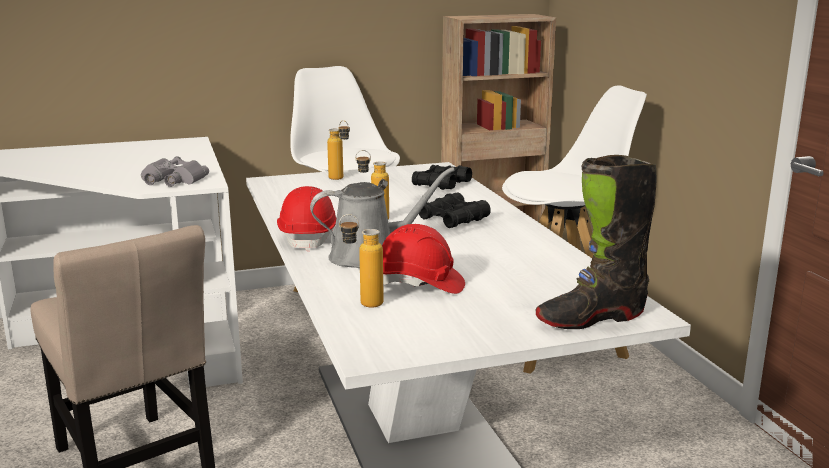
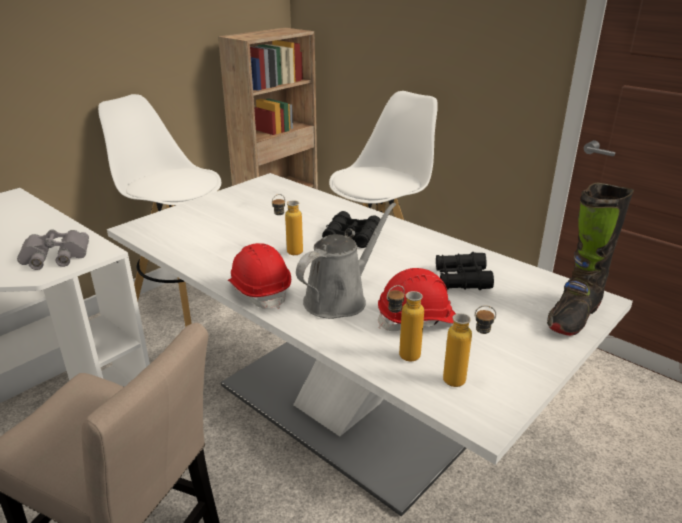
camera: 30 degrees left, 10 degrees up
bottle [327,120,350,180] -> bottle moved to [443,305,496,387]
black binoculars [412,165,472,190] -> black binoculars moved to [436,252,494,290]

